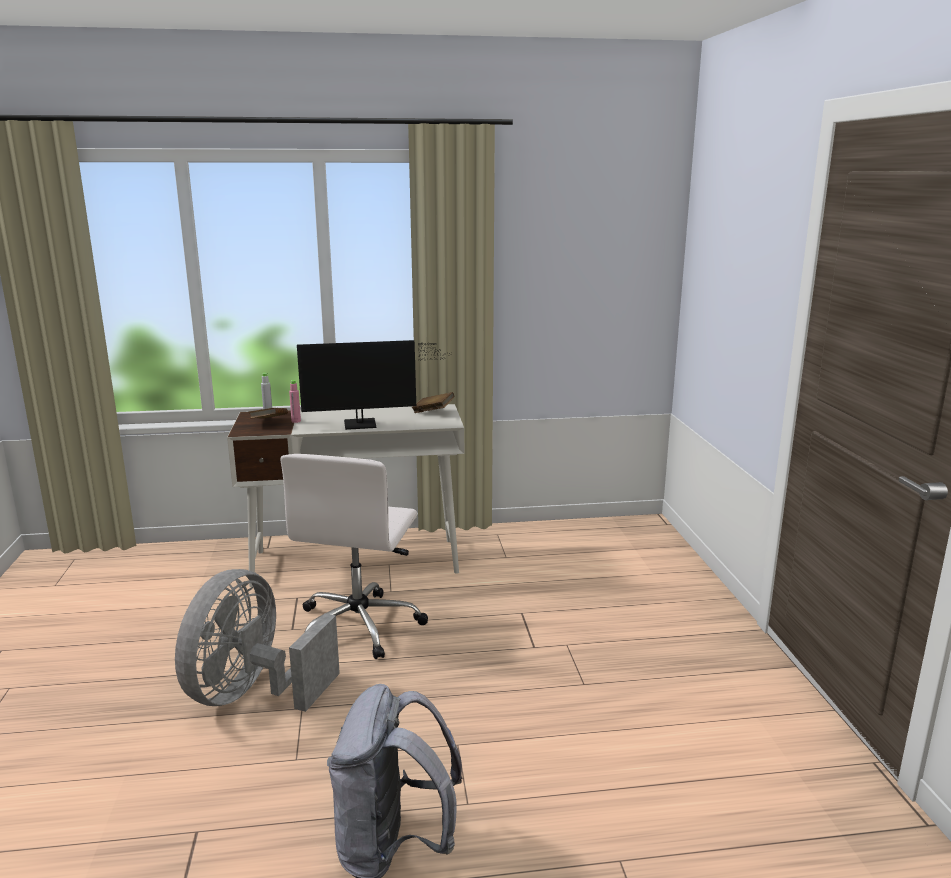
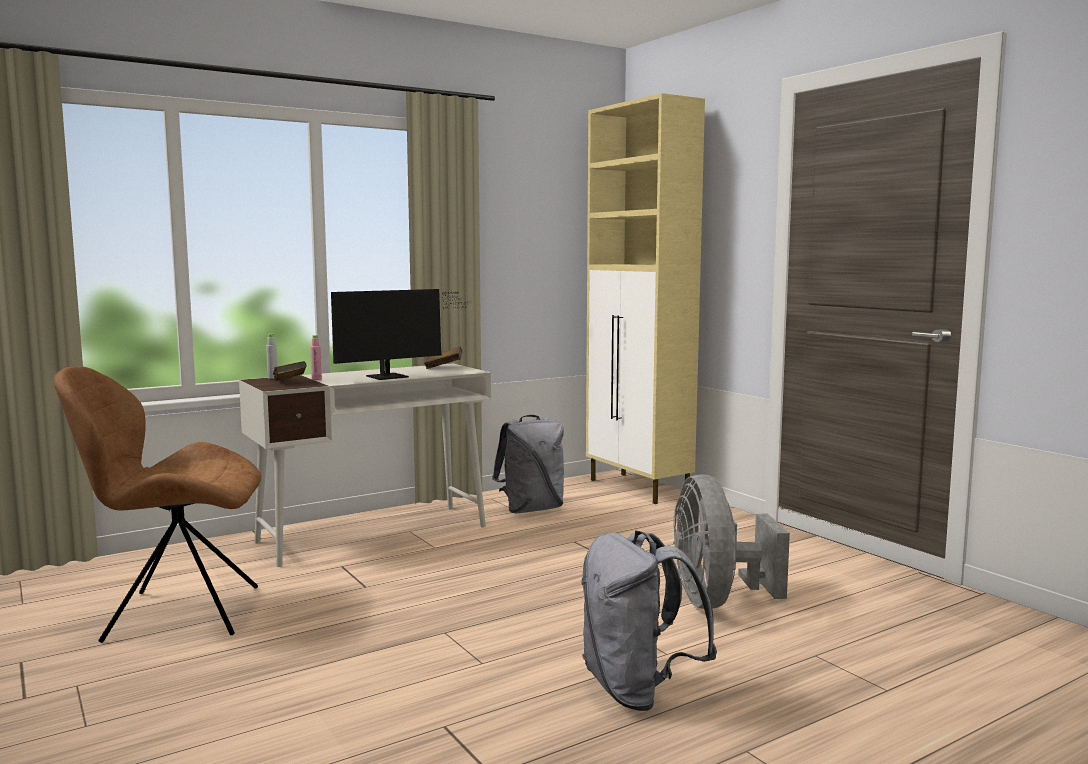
camera: 25 degrees left, 10 degrees down
grey fan [175,569,340,712] -> grey fan moved to [673,474,790,609]
white office chair [280,454,428,659] -> none
none -> brown chair [54,366,261,643]
none -> grey backpack [492,415,564,513]
none -> beige cabinet [586,93,705,504]

